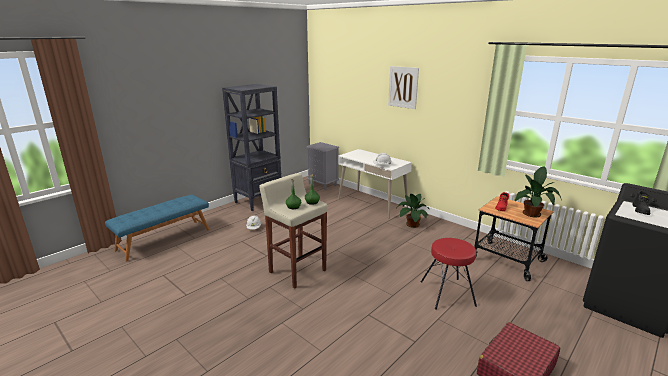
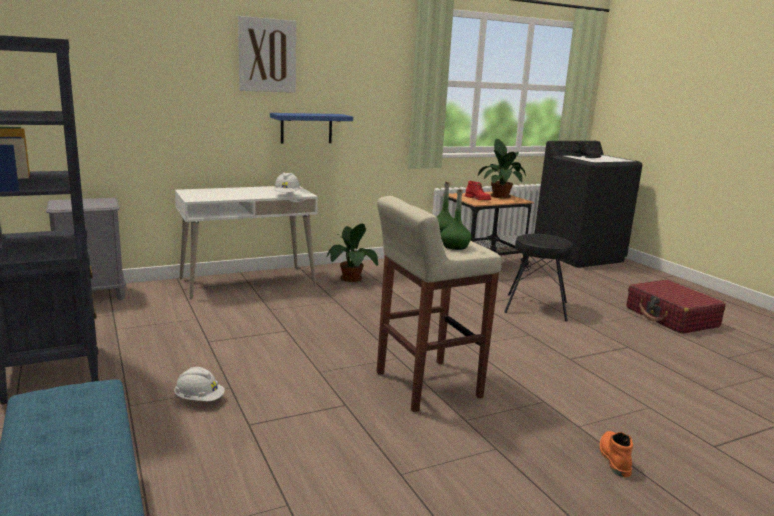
camera: 70 degrees left, 5 degrees down
red stool [421,238,477,310] -> black stool [504,234,573,321]
none -> blue shelf [270,113,353,143]
none -> orange boot [600,431,633,477]

